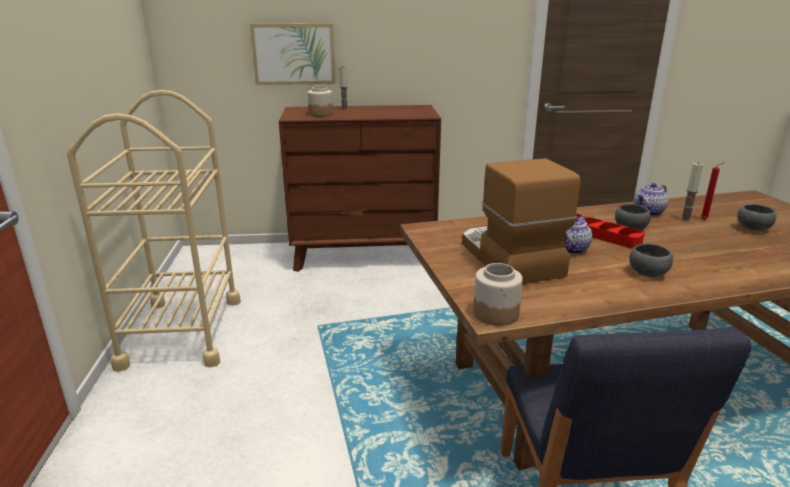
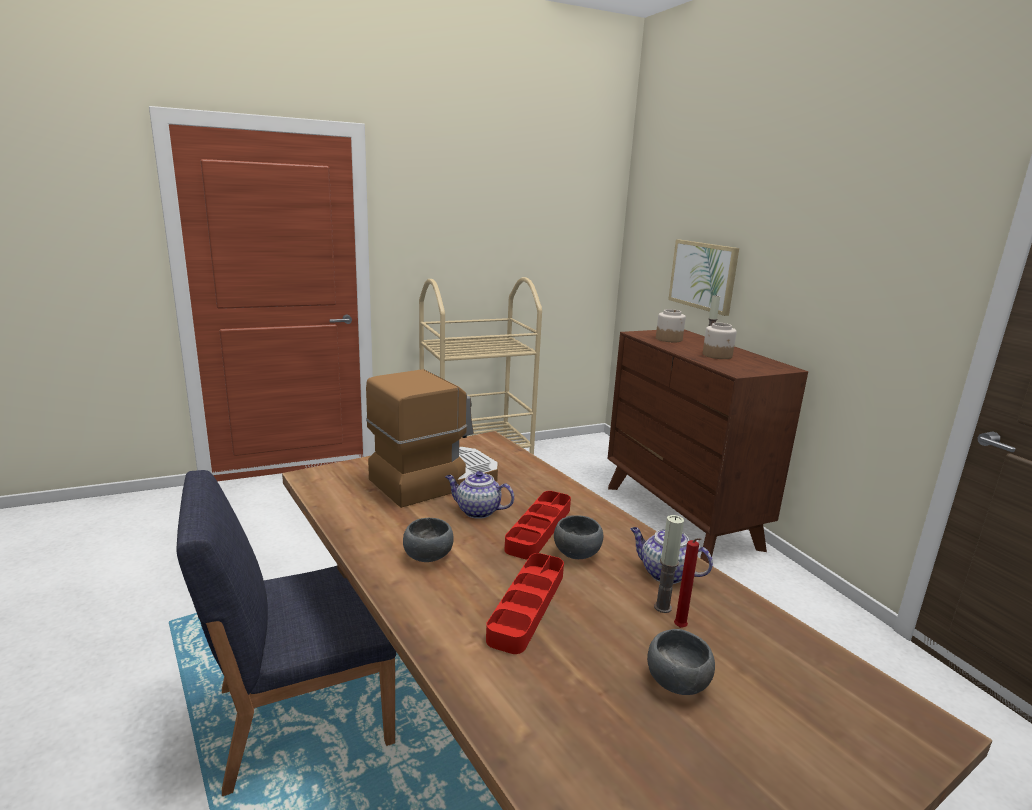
camera: 70 degrees right, 5 degrees down
jar [473,263,523,326] -> jar moved to [703,323,737,359]
none -> red tray [486,553,564,654]

